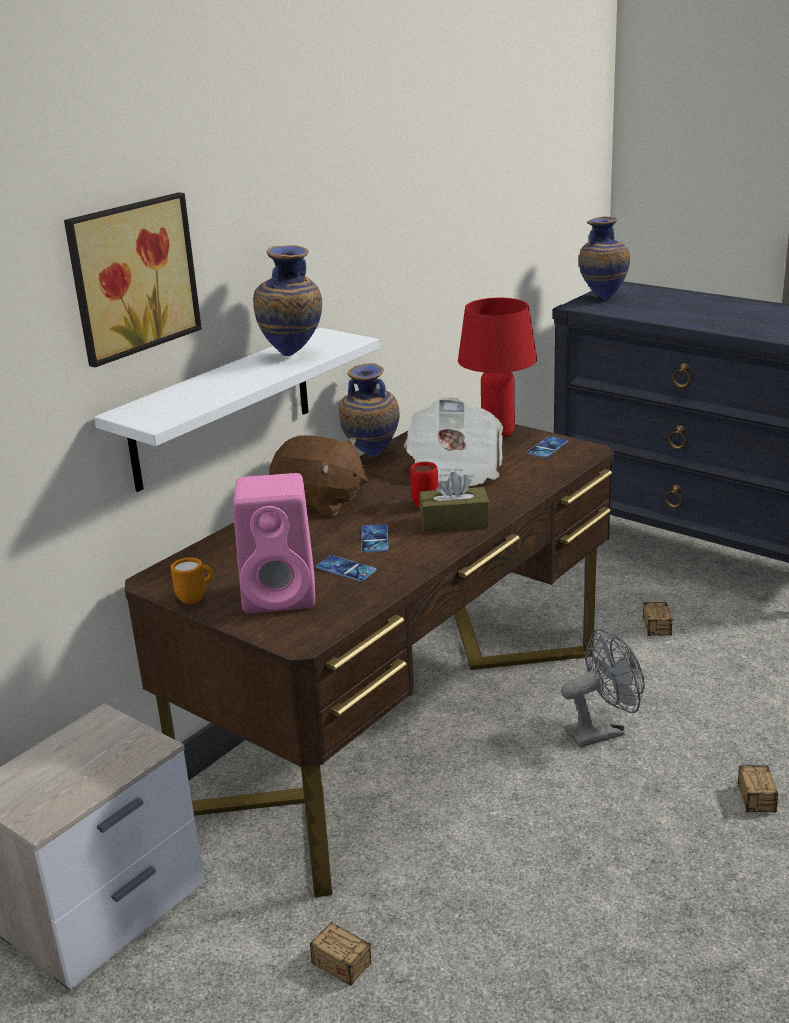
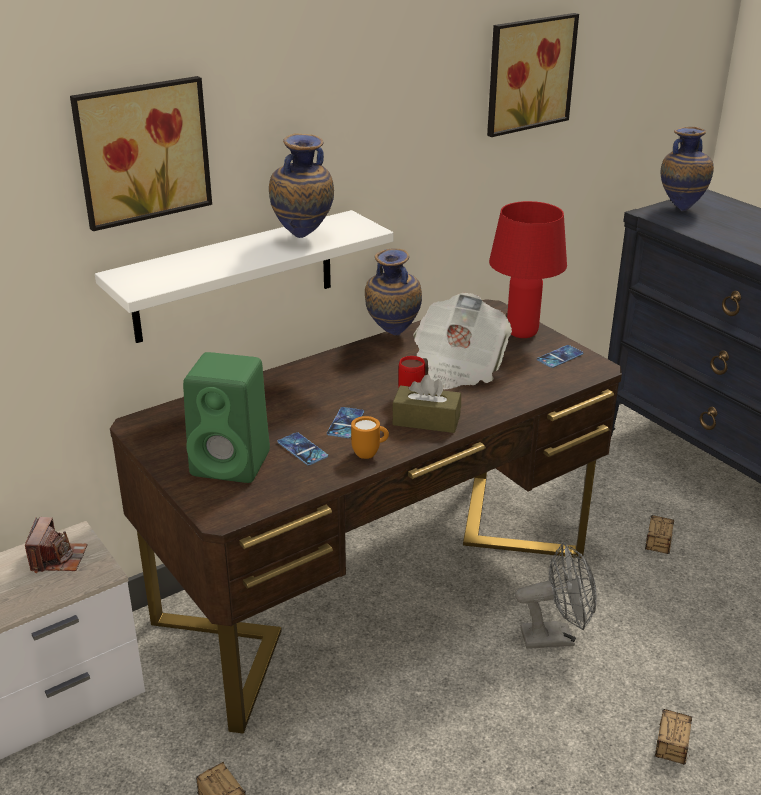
camera: 15 degrees right, 5 degrees up
orange mug [171,557,214,604] -> orange mug moved to [351,416,389,459]
pink speaker [233,473,315,613] -> green speaker [183,352,270,483]
brown plush toy [269,435,368,516] -> none
none -> camera [25,517,87,573]
none -> picture [487,13,579,137]

